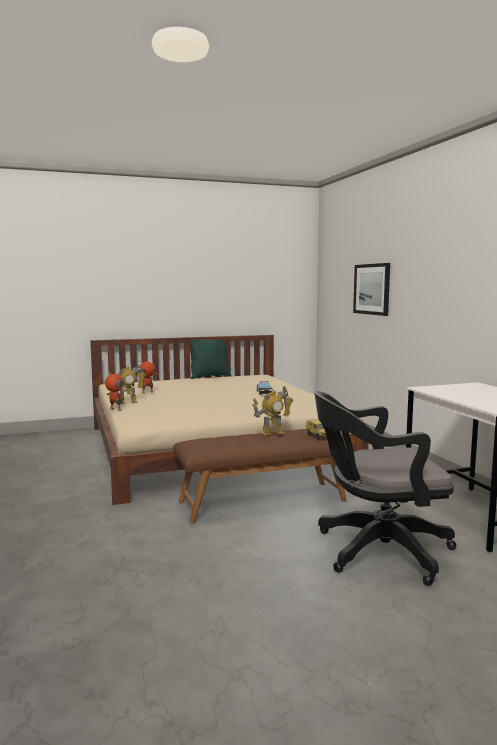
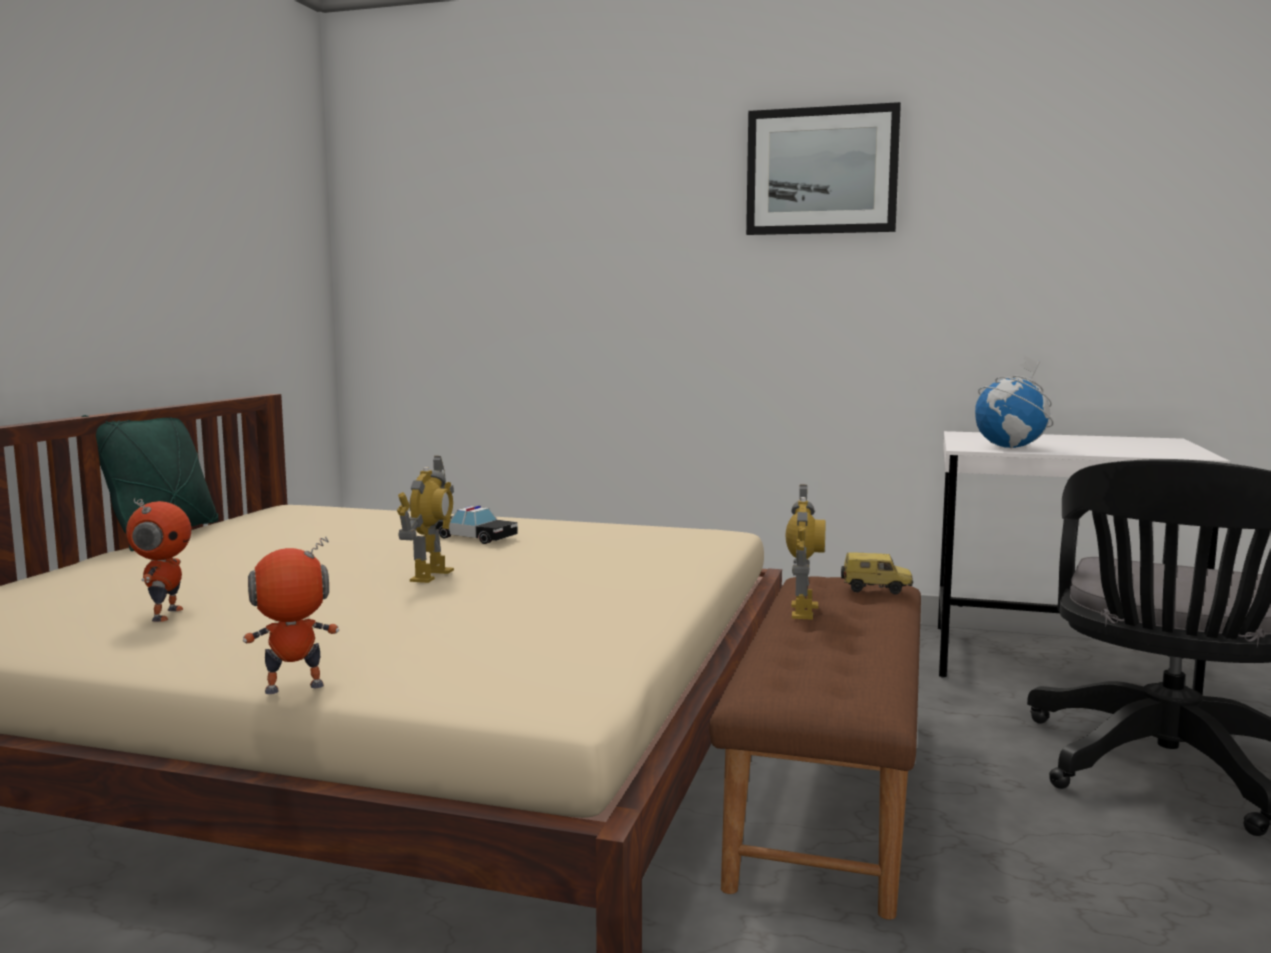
camera: 55 degrees left, 0 degrees up
toy robot [108,363,146,404] -> toy robot moved to [397,456,454,583]
picture [353,263,390,316] -> picture moved to [746,102,901,235]
none -> globe [975,356,1053,448]

